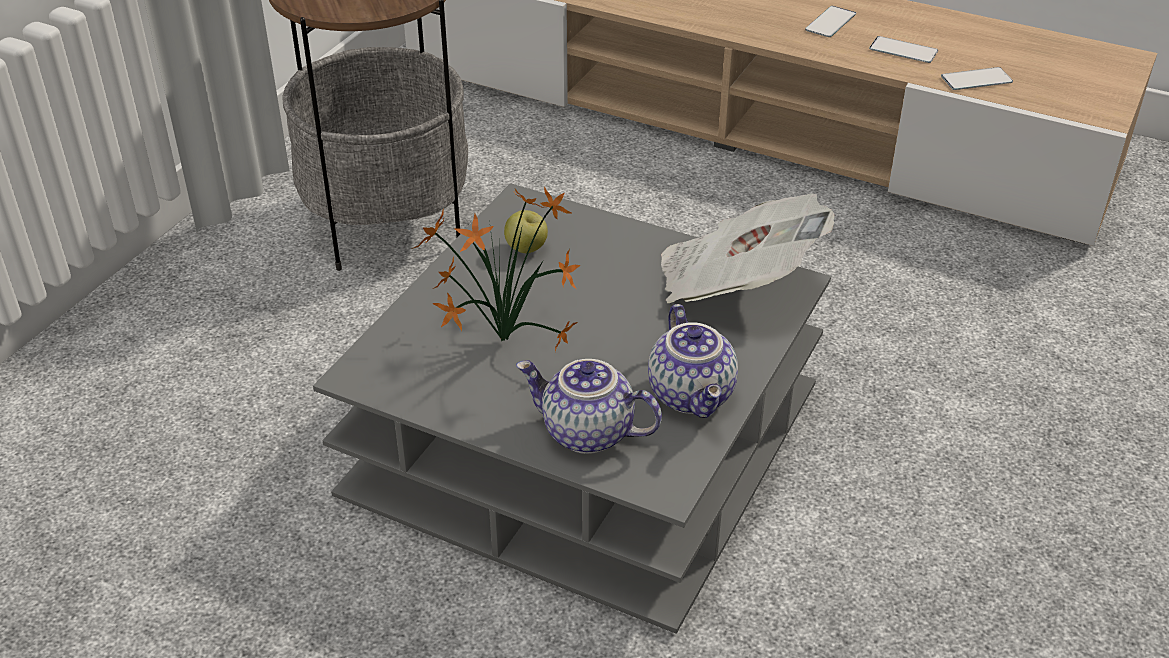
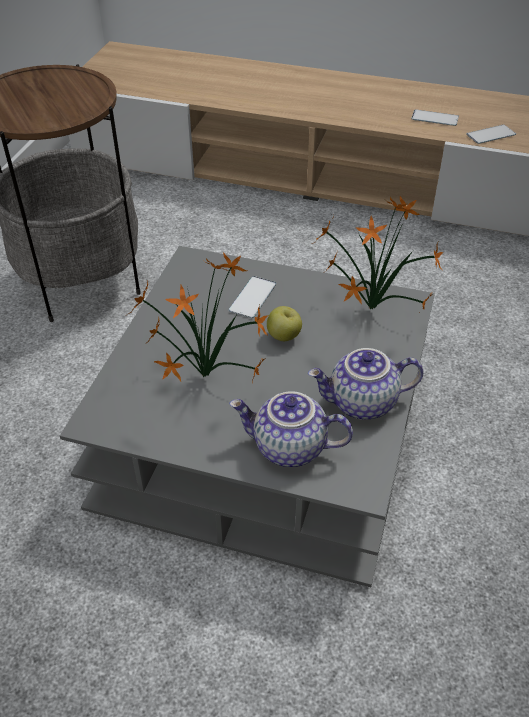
camera: 10 degrees left, 5 degrees up
apple [504,210,548,253] -> apple moved to [267,306,302,341]
teapot [648,304,738,418] -> teapot turned 105 degrees clockwise [308,348,423,420]
newspaper [661,194,835,303] -> potted plant [312,196,443,312]
phone [805,6,856,37] -> phone moved to [229,276,276,318]

